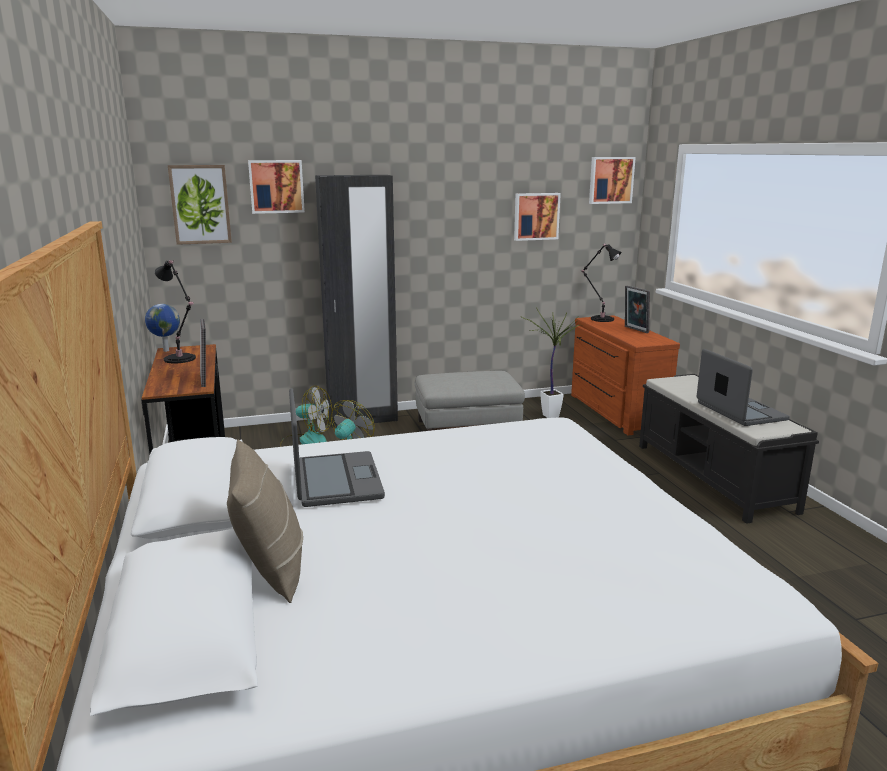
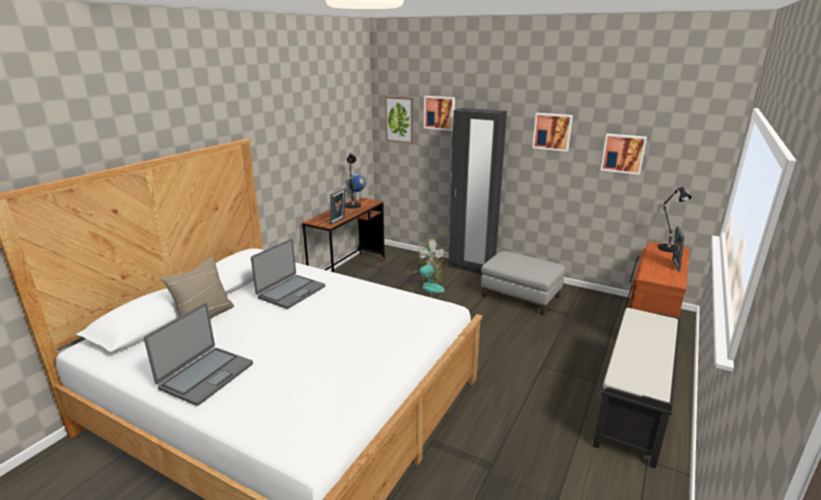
camera: 45 degrees right, 5 degrees up
potted plant [522,307,579,418] -> none
picture [589,157,636,204] -> picture moved to [532,113,573,152]
laptop [697,349,790,426] -> laptop moved to [144,303,253,406]

